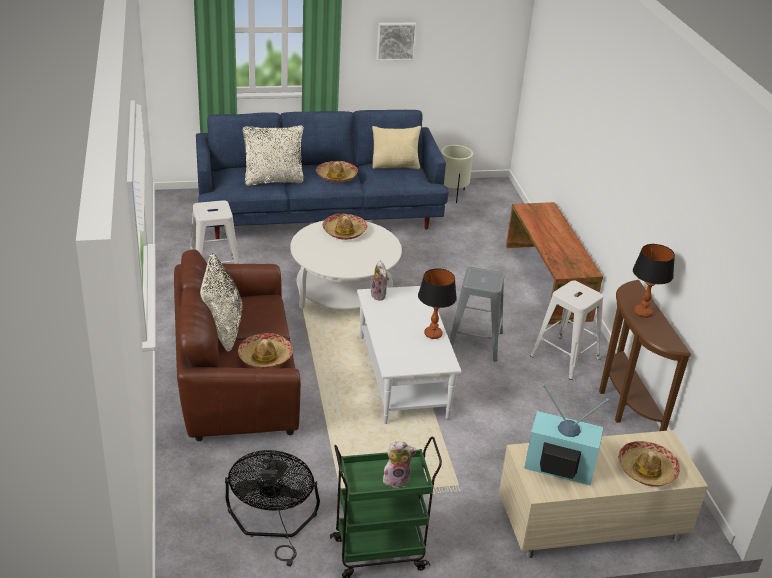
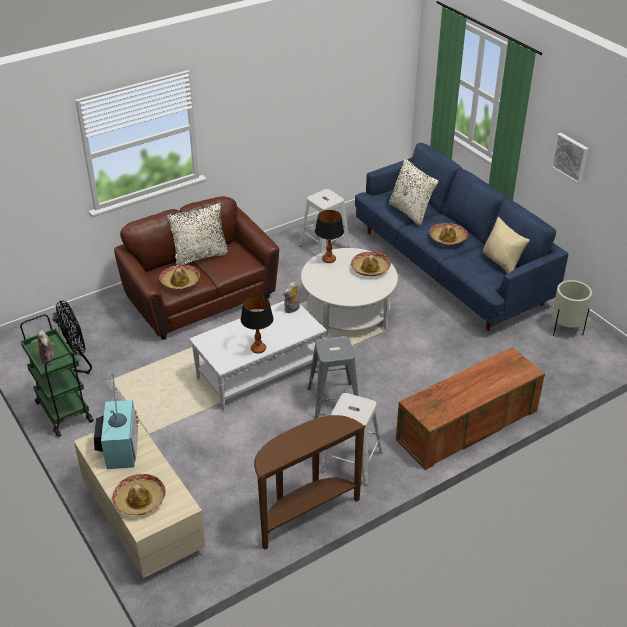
camera: 70 degrees right, 5 degrees up
table lamp [633,244,675,318] -> table lamp moved to [315,210,344,263]

